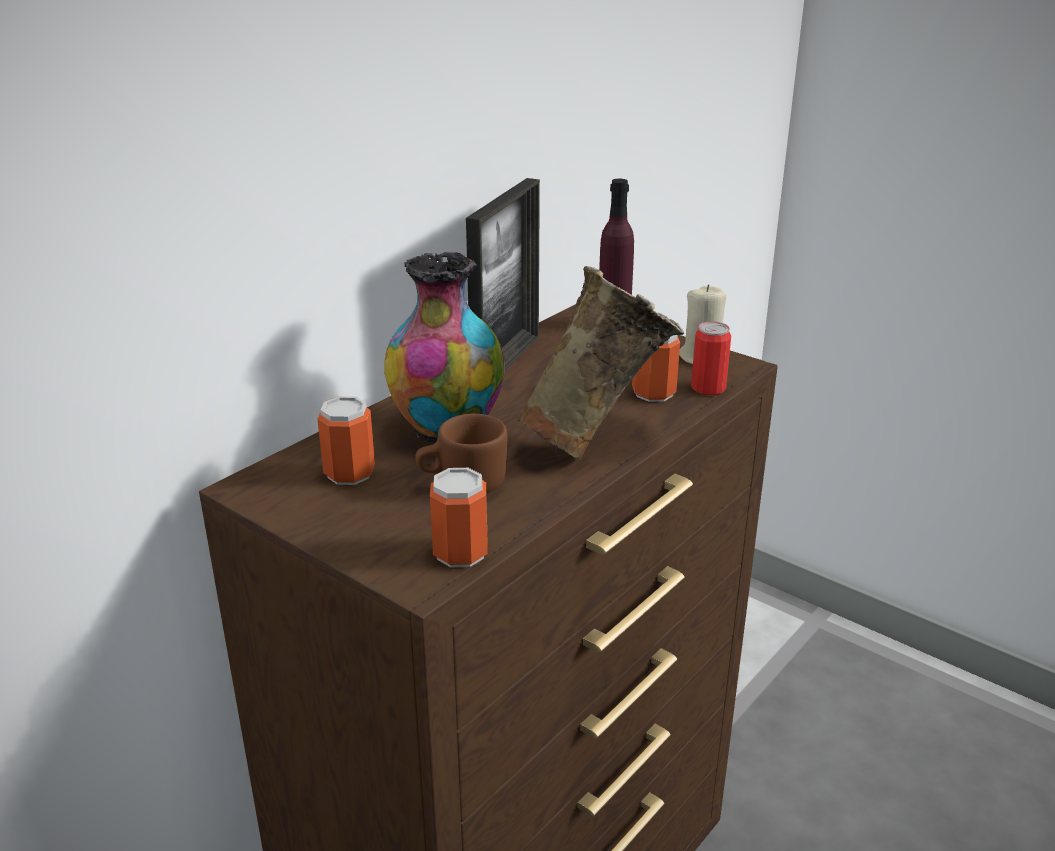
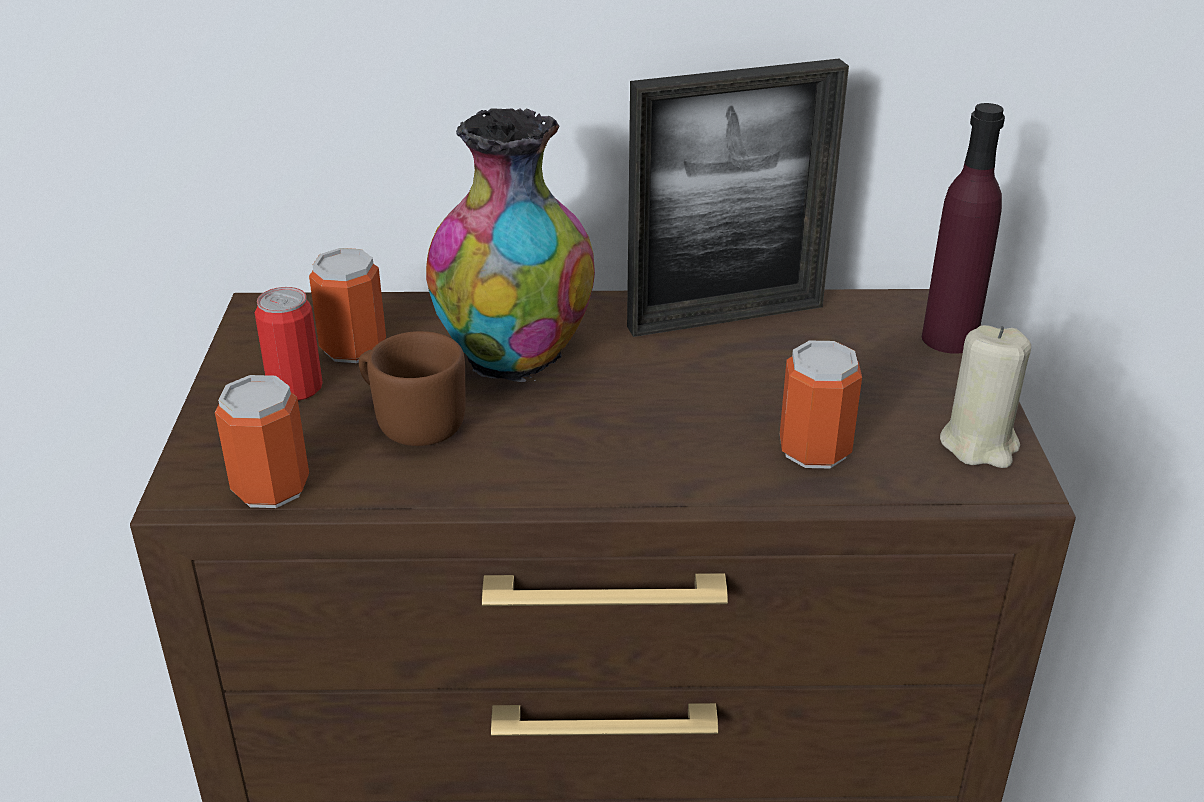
camera: 50 degrees right, 5 degrees up
beige vase [517,266,684,459] -> none
can [691,321,731,395] -> can moved to [255,287,323,401]

